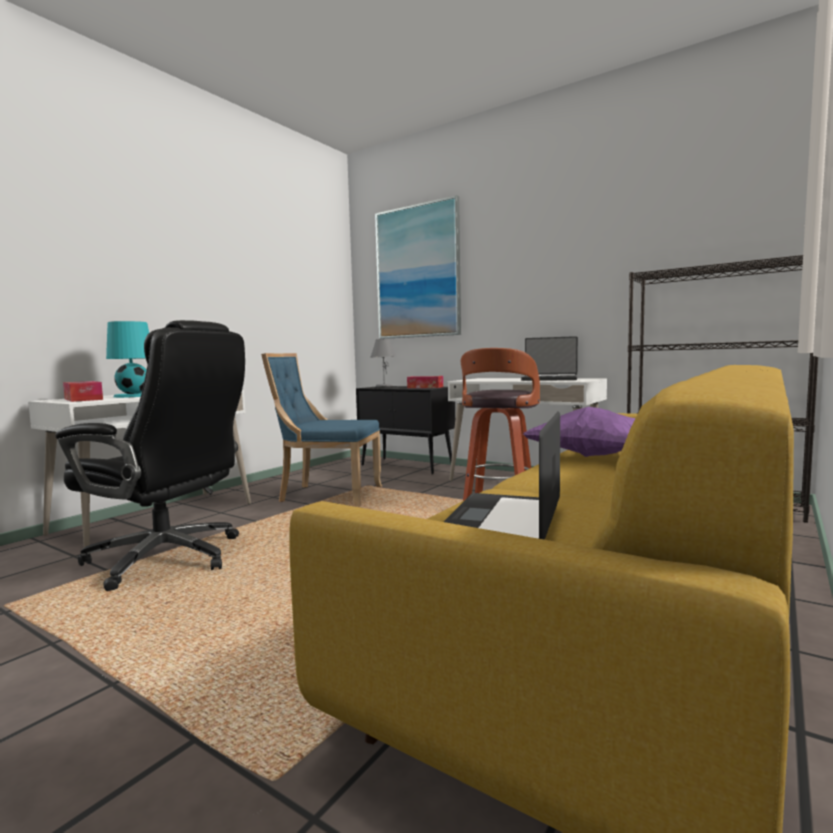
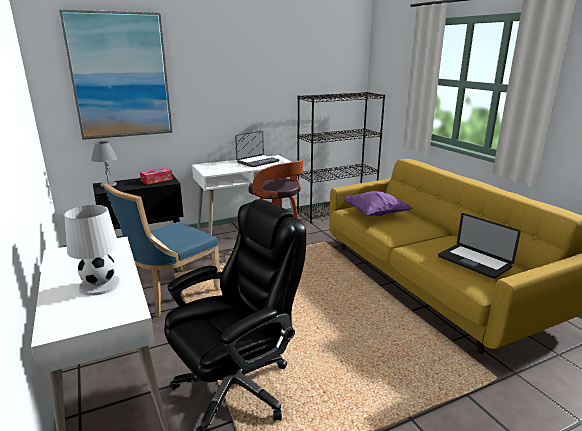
camera: 60 degrees left, 15 degrees up
tissue box [63,381,103,402] -> none
turquoise table lamp [106,321,149,398] -> white table lamp [64,205,121,296]

